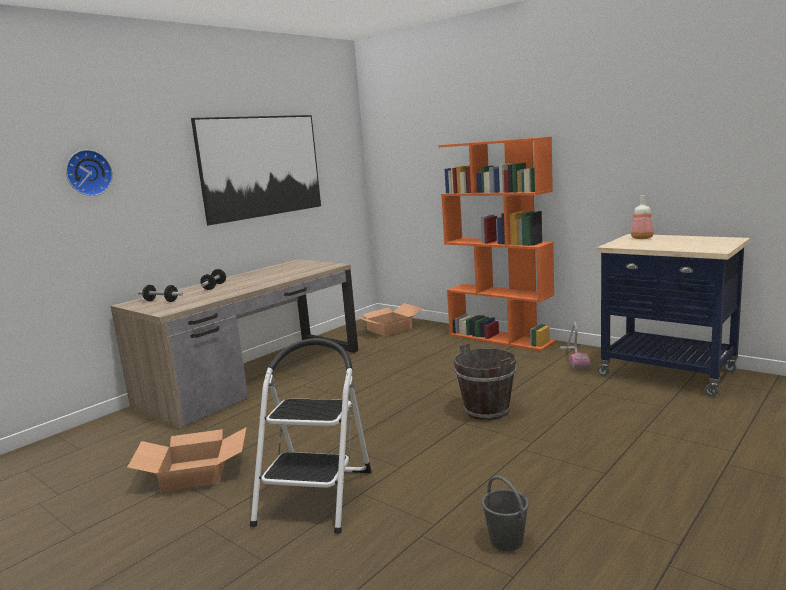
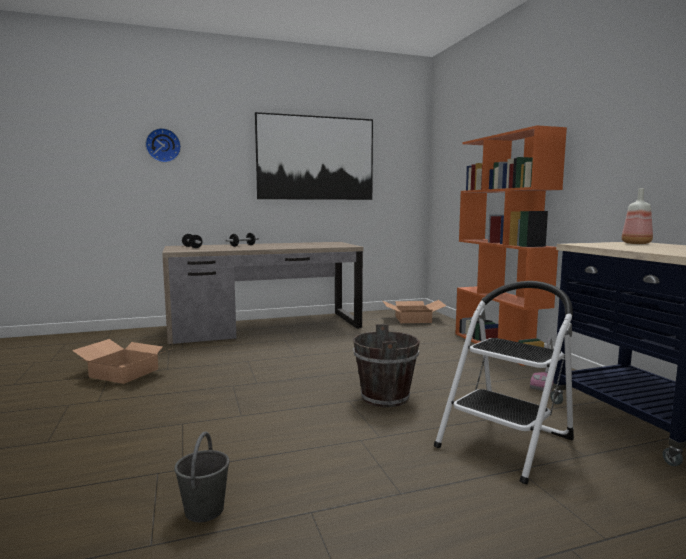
camera: 30 degrees right, 5 degrees down
step ladder [250,338,371,534] -> step ladder moved to [434,281,574,484]

